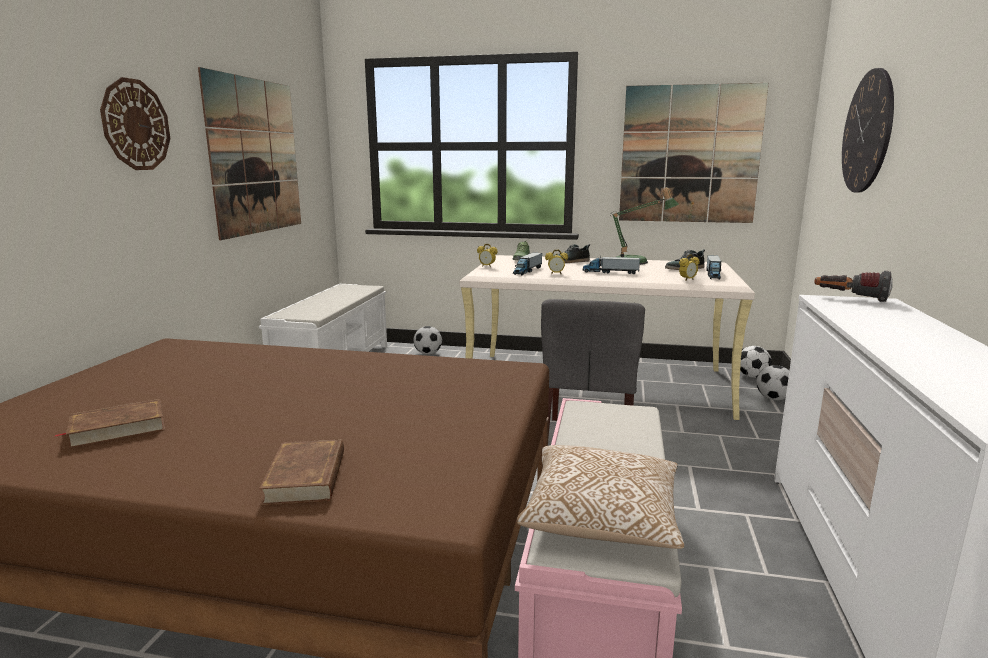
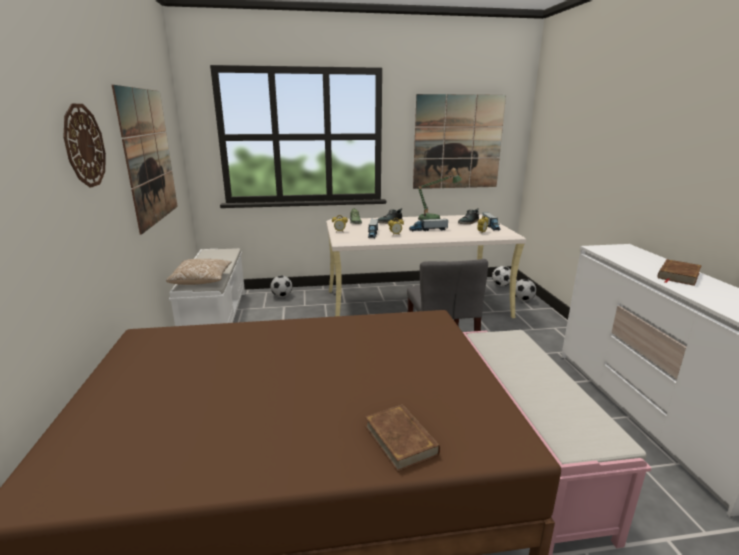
camera: 20 degrees left, 5 degrees up
brown book [53,399,165,449] -> brown book moved to [658,259,702,286]
pillow [517,445,684,549] -> pillow moved to [166,259,232,285]
flashlight [814,271,893,302] -> none
wall clock [842,68,894,193] -> none

